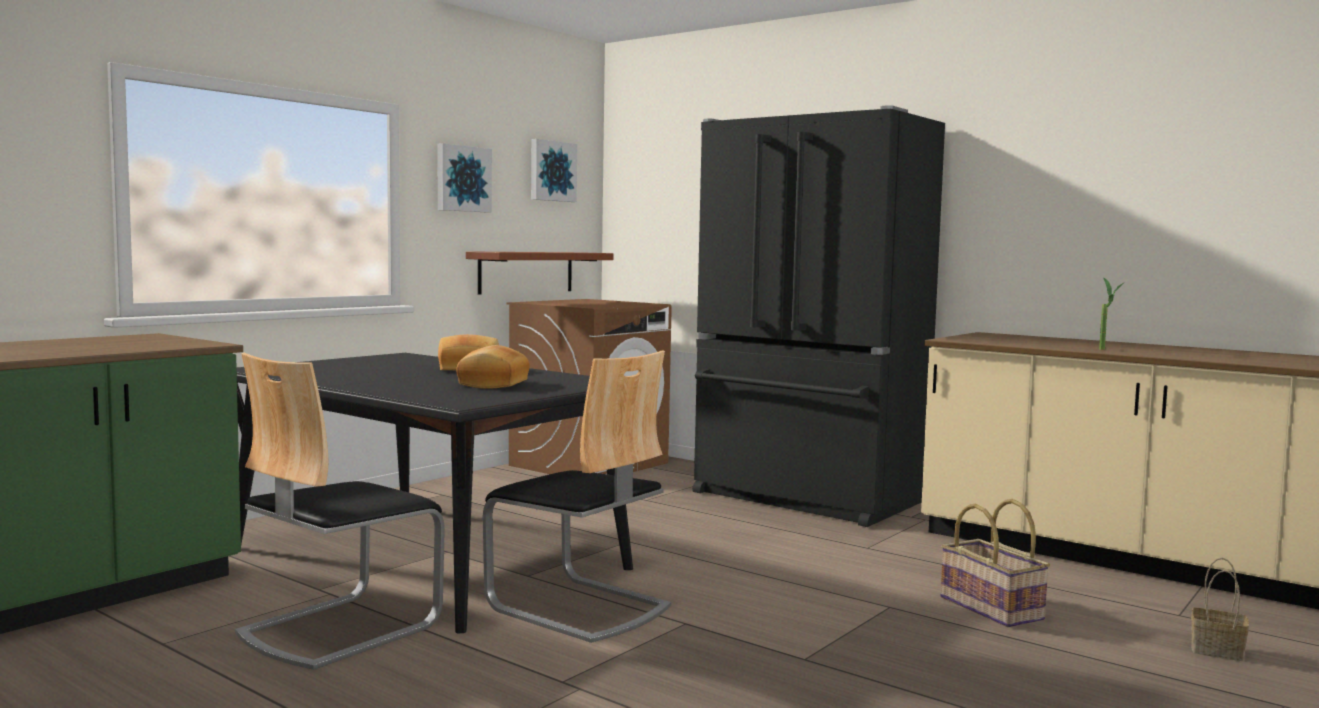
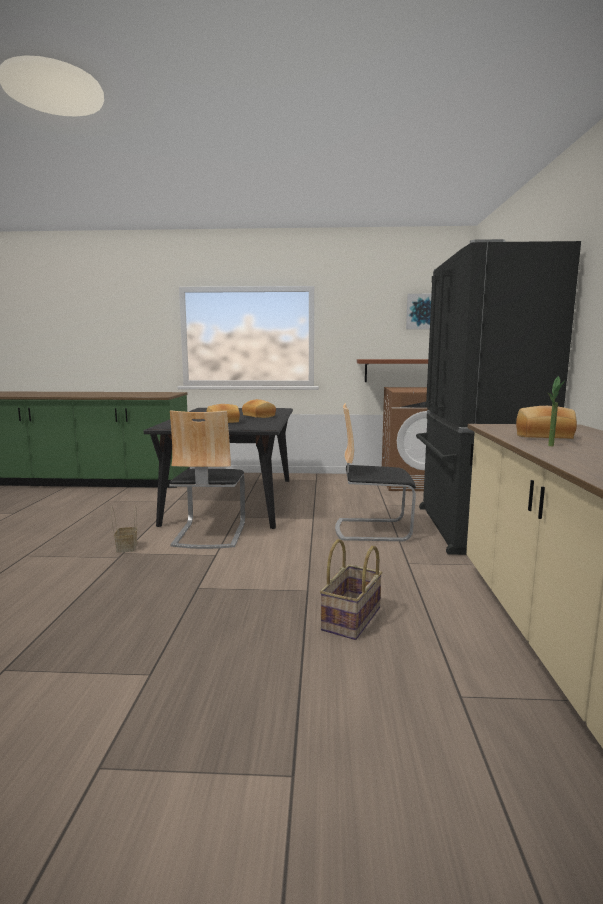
camera: 55 degrees right, 5 degrees up
chair [235,352,445,670] -> chair moved to [335,403,416,541]
picture [438,143,492,212] -> none
basket [1191,558,1249,661] -> basket moved to [111,505,137,553]
none -> bread [516,406,577,439]

